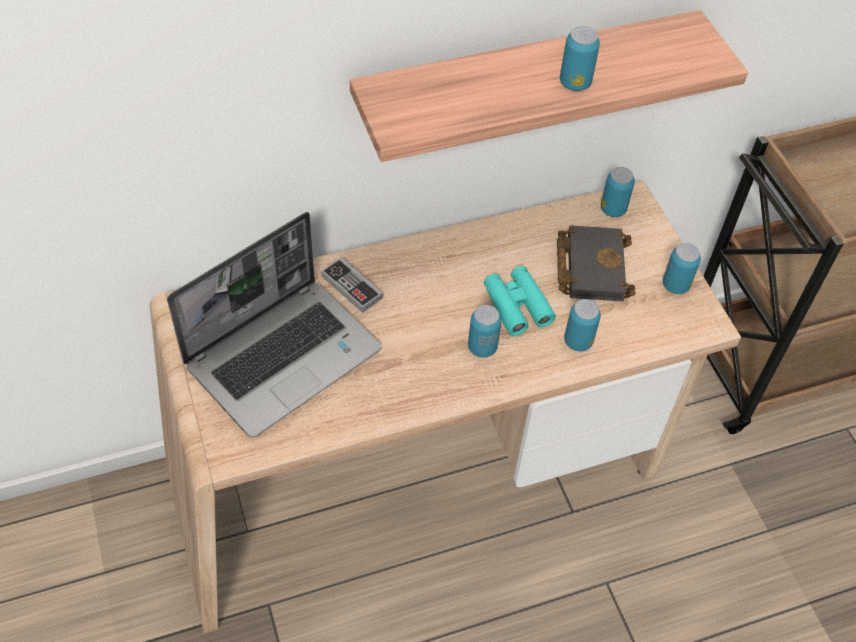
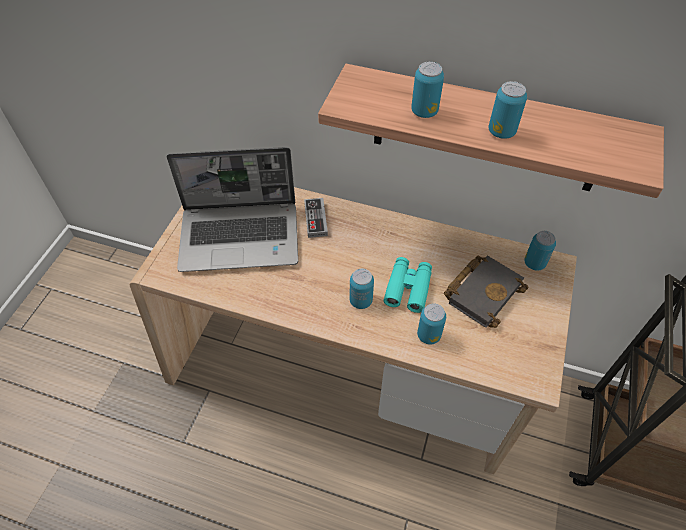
camera: 40 degrees right, 0 degrees up
can [663,243,701,294] -> can moved to [411,61,444,118]

